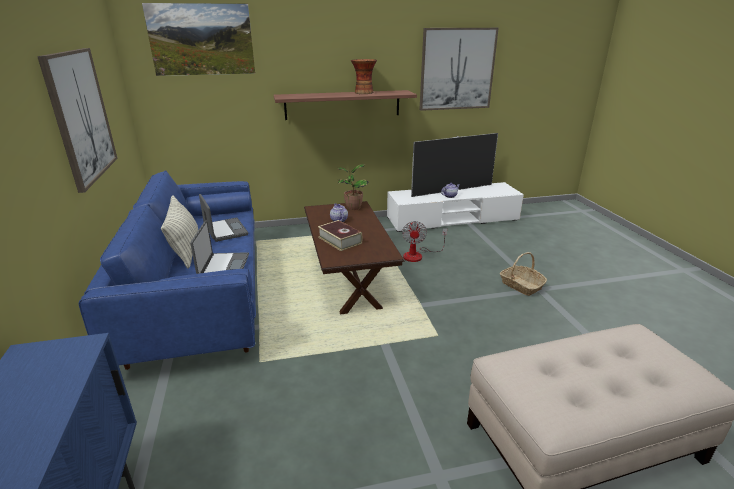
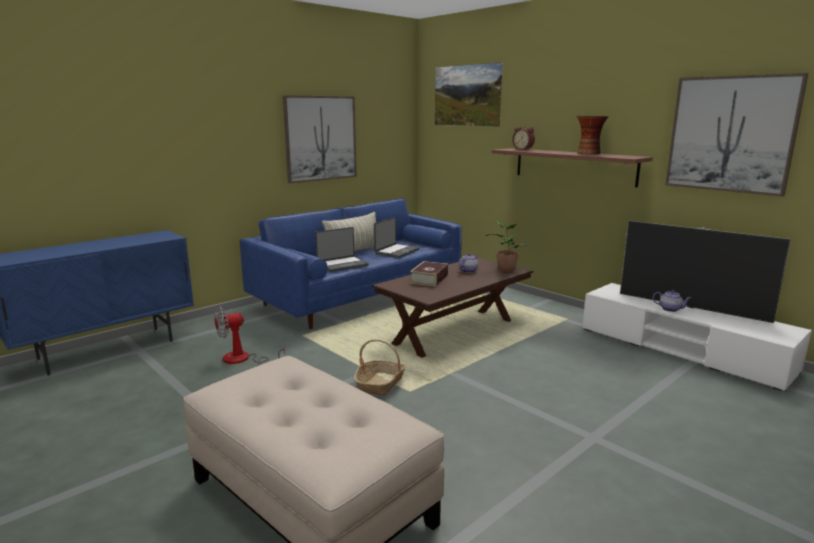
camera: 60 degrees right, 10 degrees down
fan [402,221,447,262] -> fan moved to [214,307,285,366]
basket [500,252,547,296] -> basket moved to [354,339,406,396]
none -> alarm clock [512,127,535,150]

